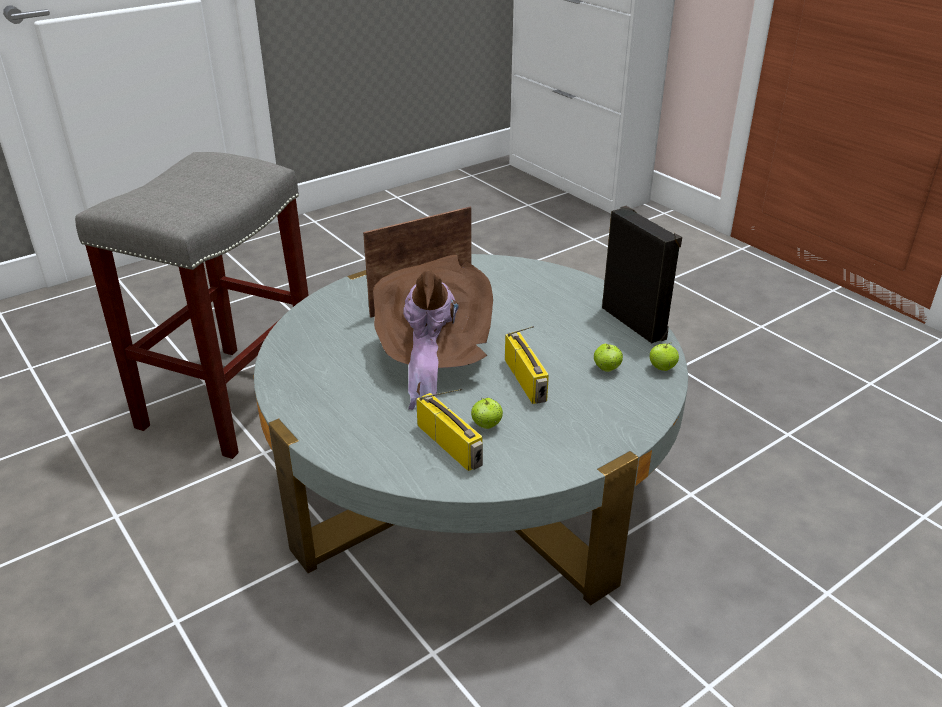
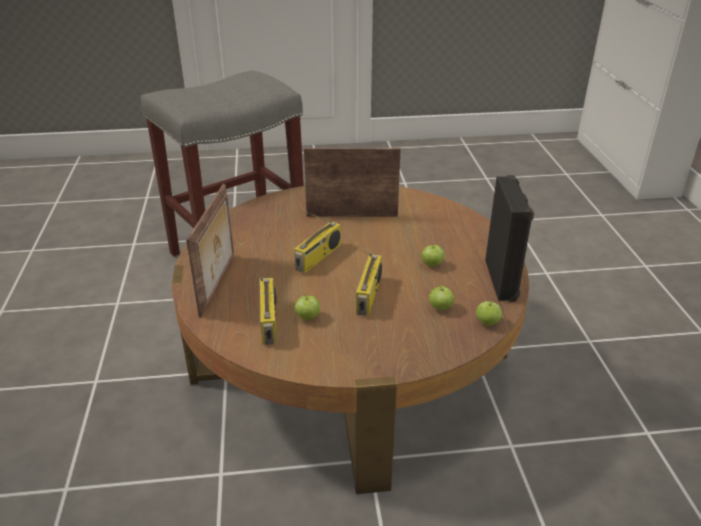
camera: 30 degrees right, 0 degrees up
grey coffee table [254,254,688,605] -> brown coffee table [172,186,529,494]
brown hat [373,255,493,410] -> radio [294,210,341,273]
none -> picture frame [186,184,234,317]
none -> apple [421,243,445,267]

